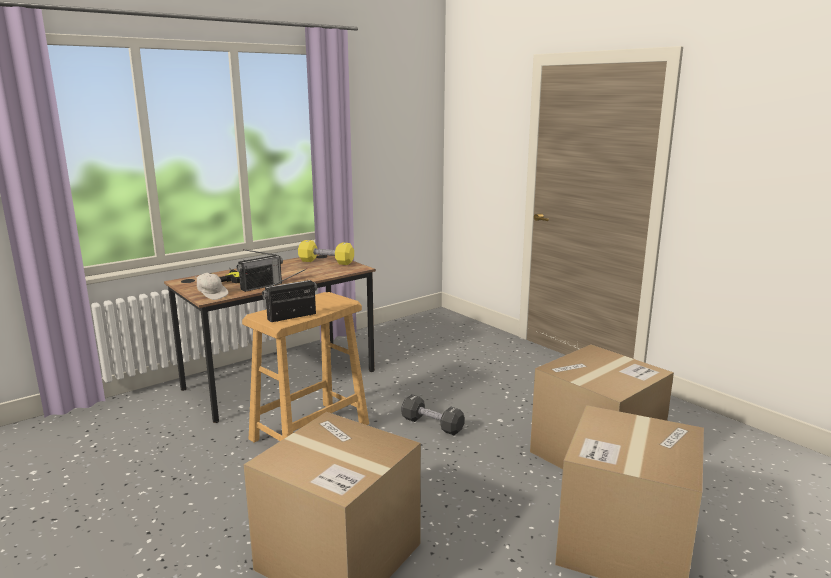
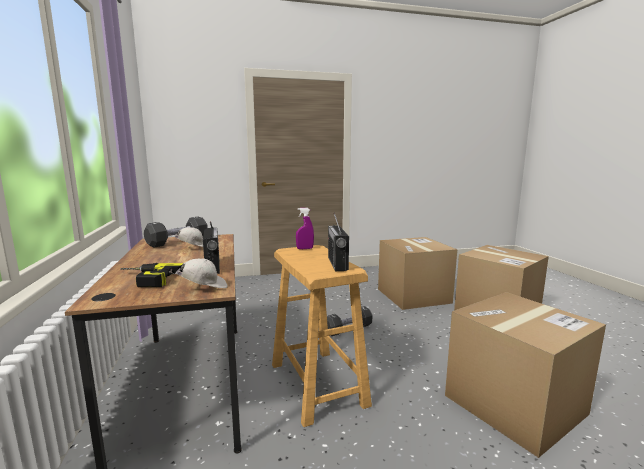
camera: 65 degrees left, 5 degrees down
yellow dumbbell [298,240,354,265] -> black dumbbell [144,217,208,248]
none -> white cap [170,227,203,247]
none -> purple spray bottle [296,208,314,249]

